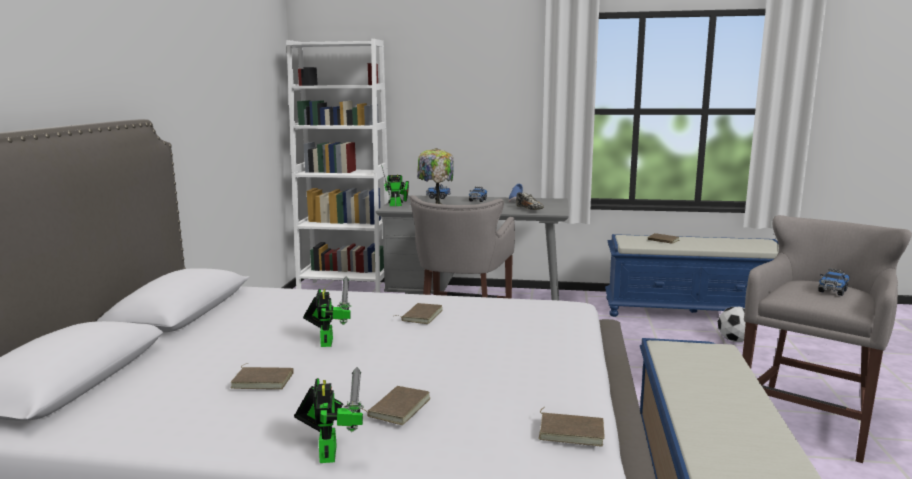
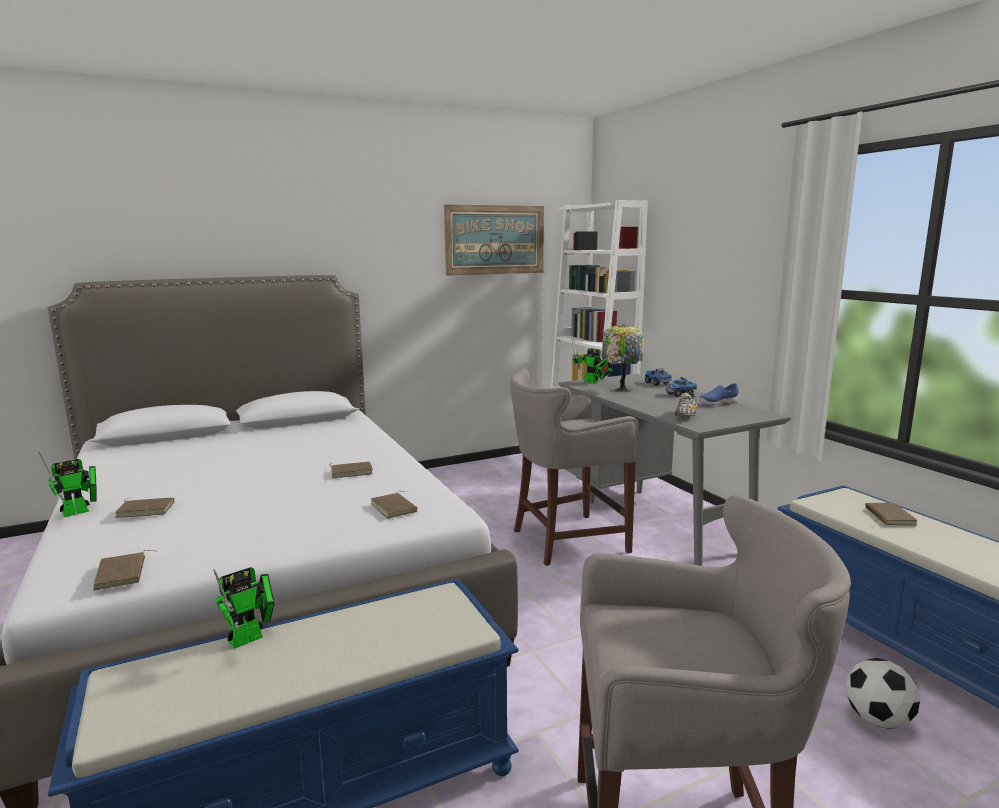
camera: 55 degrees right, 0 degrees up
brown book [230,363,293,390] -> brown book moved to [371,491,417,519]
toy robot [303,276,351,347] -> toy robot moved to [213,567,275,649]
toy truck [818,268,849,296] -> none
none -> picture [444,204,544,276]

